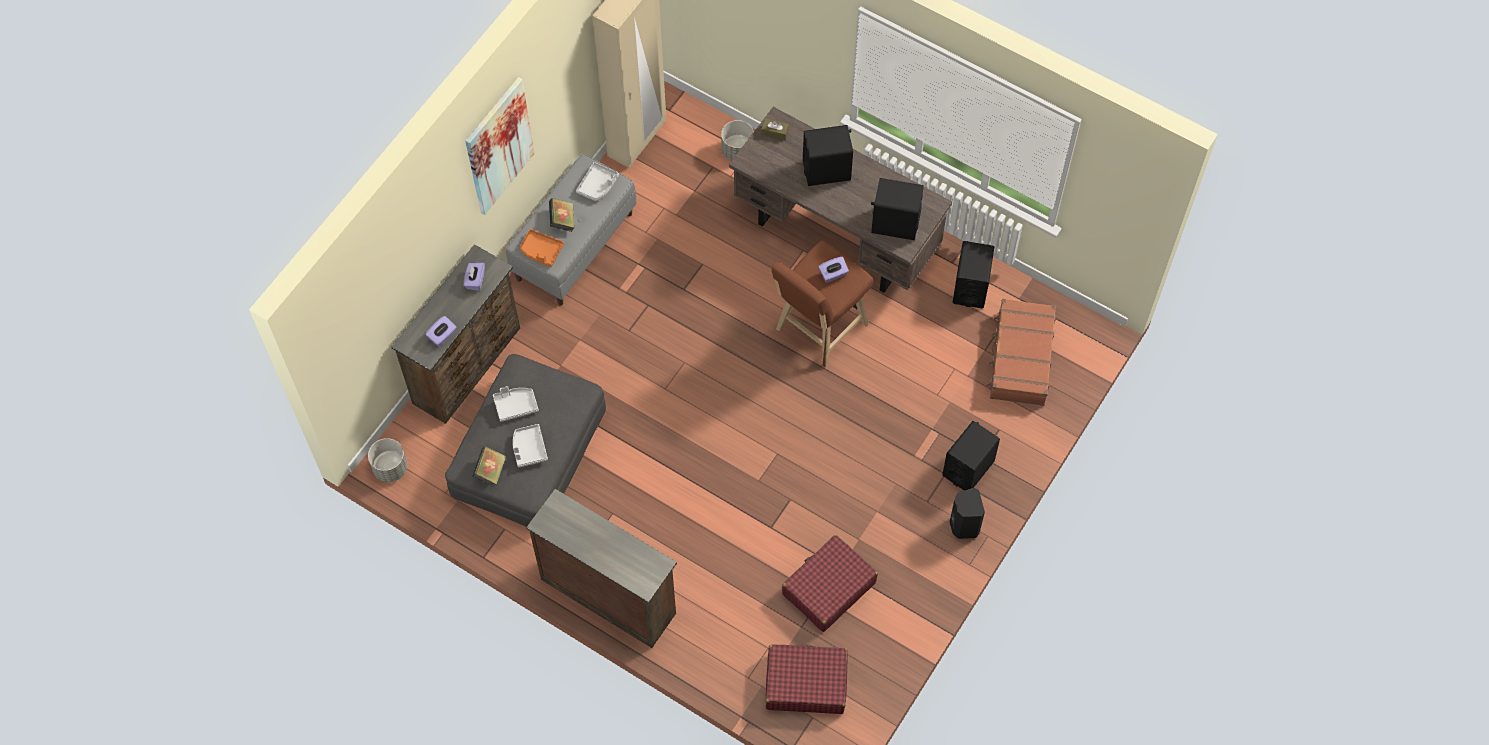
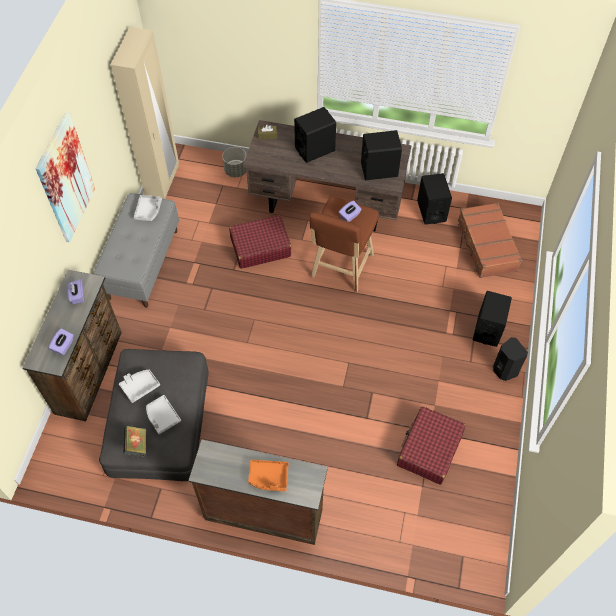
camera: 20 degrees left, 5 degrees down
grey planter [368,438,408,482] -> none
orange tray [519,229,564,267] -> orange tray moved to [248,460,289,491]
book [549,198,574,232] -> none
red suitcase [766,644,848,714] -> red suitcase moved to [229,215,291,269]

